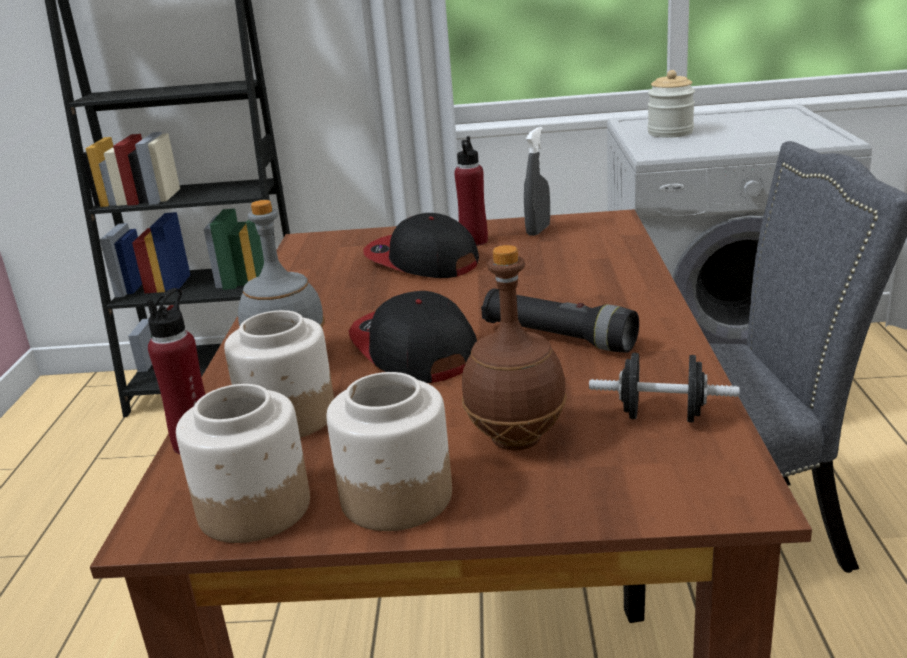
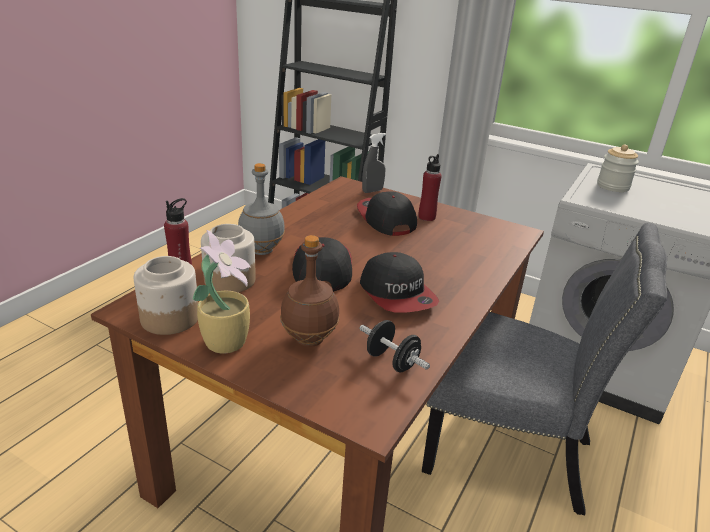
camera: 25 degrees right, 5 degrees up
jar [326,372,452,531] -> potted plant [193,230,251,354]
black flashlight [481,288,639,353] -> cap [360,252,439,313]
grey spray bottle [524,127,550,236] -> grey spray bottle moved to [362,133,386,193]

